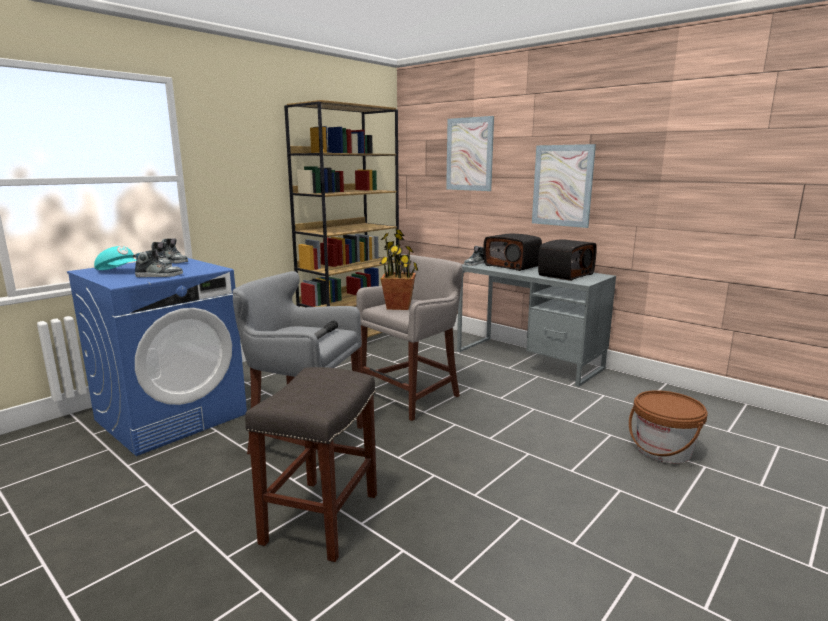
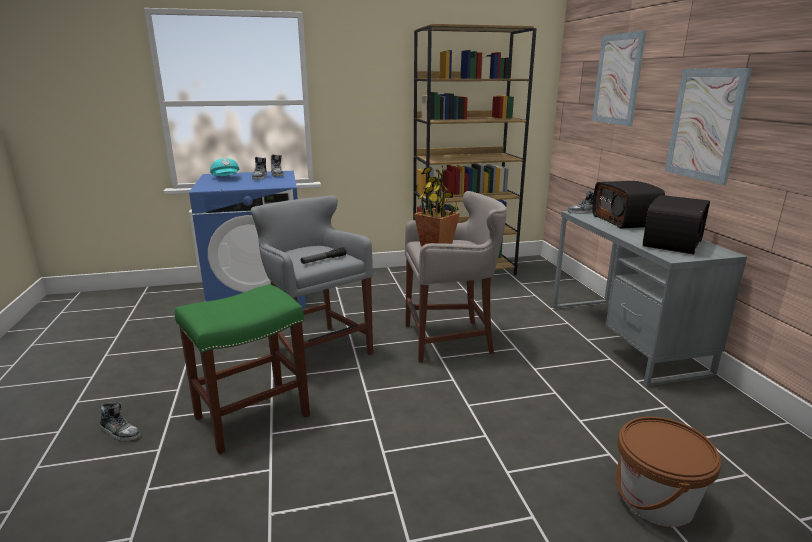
camera: 35 degrees right, 5 degrees up
shoe [133,250,183,277] -> shoe moved to [100,402,141,442]
grey stool [245,367,377,562] -> green stool [175,284,310,454]
radio [538,239,597,281] -> radio turned 45 degrees counterclockwise [643,195,710,255]

